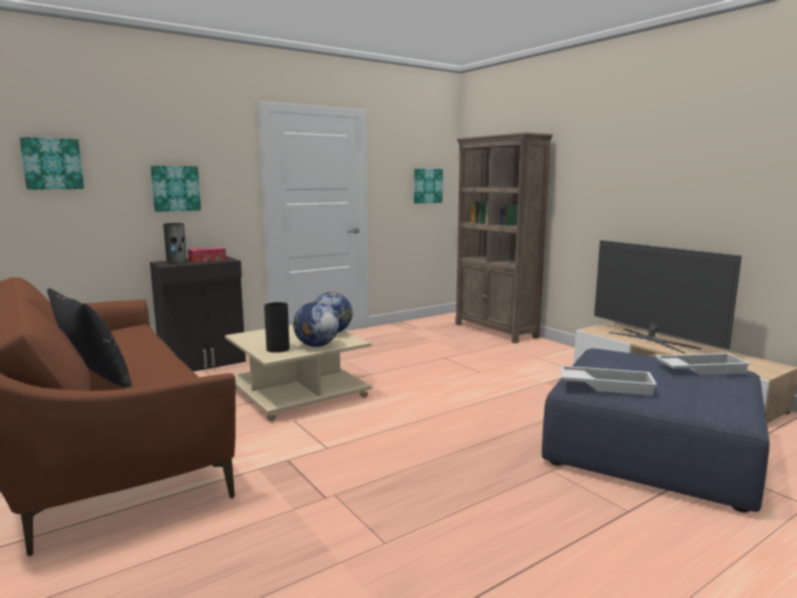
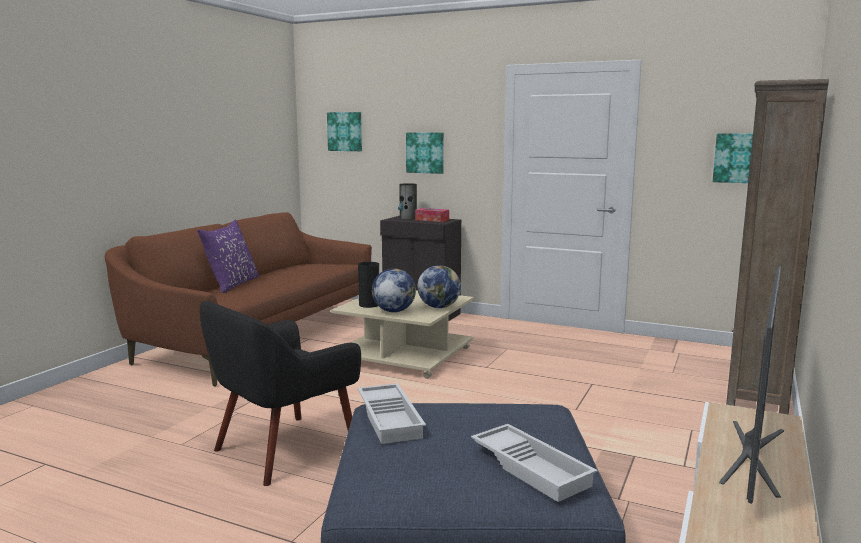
camera: 60 degrees right, 0 degrees up
black pillow [47,288,131,388] -> purple pillow [197,220,259,293]
none -> black armchair [200,301,361,486]

